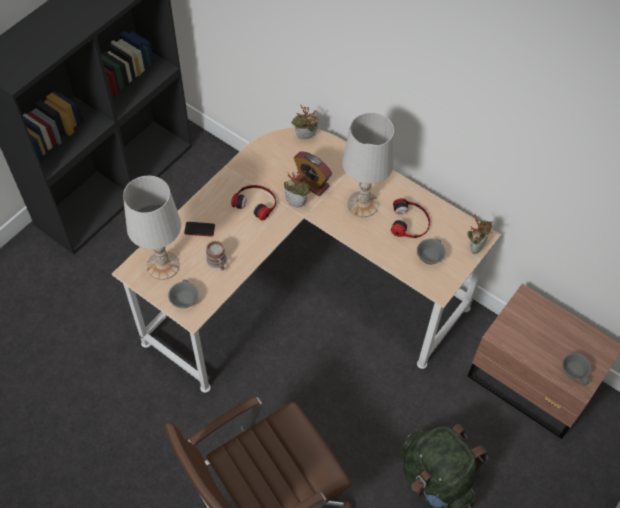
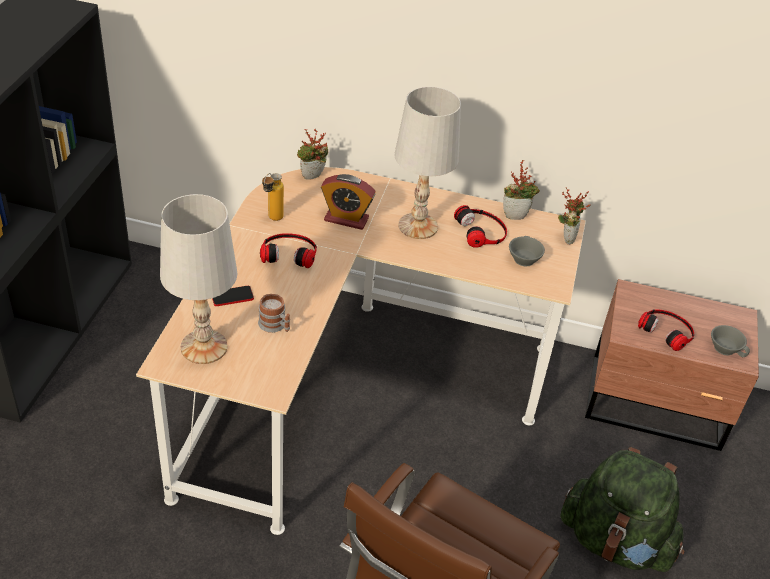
camera: 25 degrees left, 15 degrees down
grey cup [168,280,198,308] -> none
potted plant [284,166,311,208] -> potted plant moved to [503,160,540,220]
none -> bottle [262,173,284,221]
none -> headphones [638,310,694,351]

